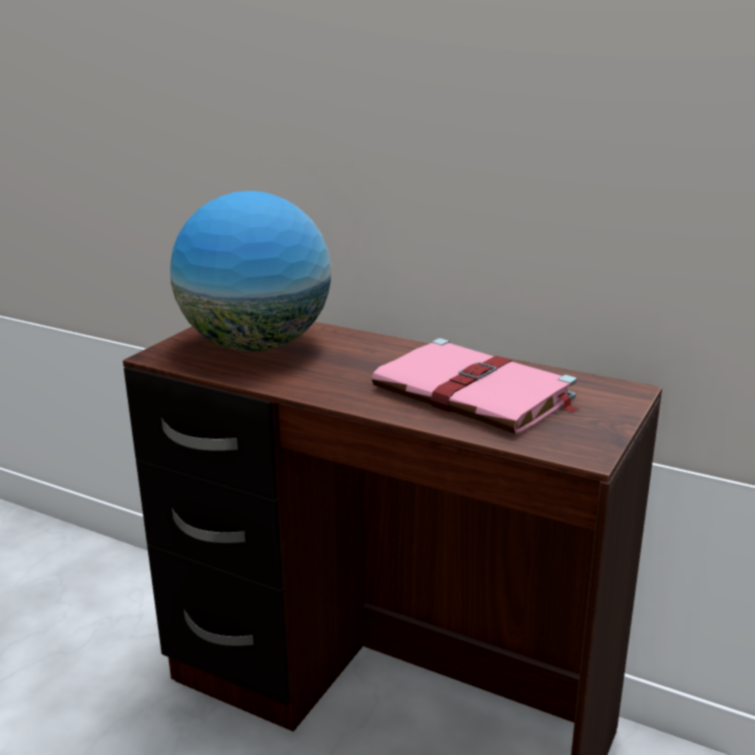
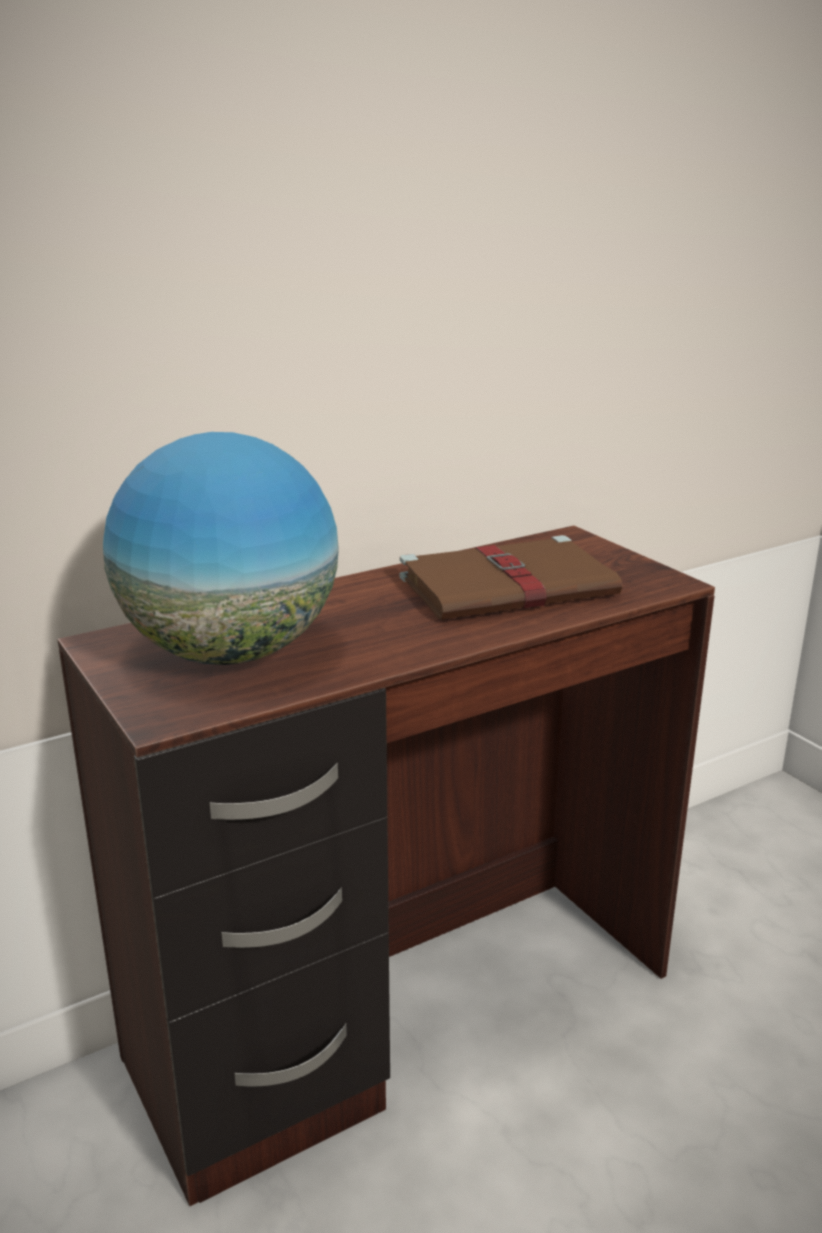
camera: 60 degrees left, 0 degrees up
pink book [372,338,581,434] -> brown book [400,535,622,619]

